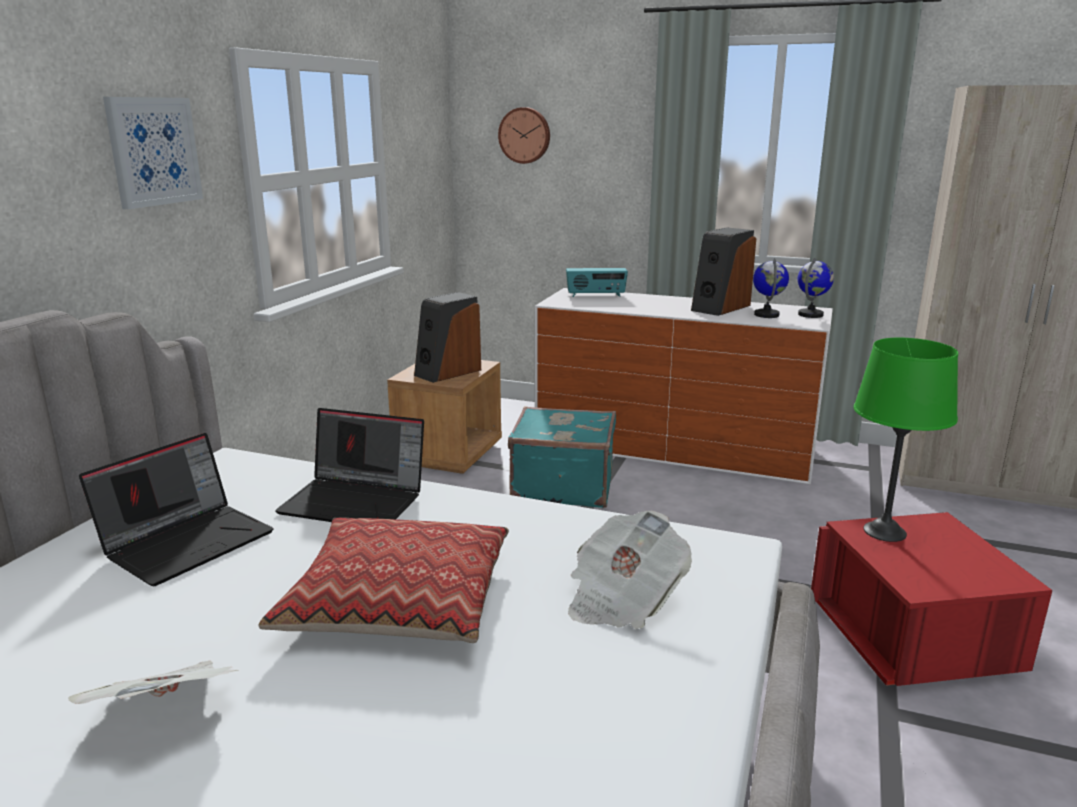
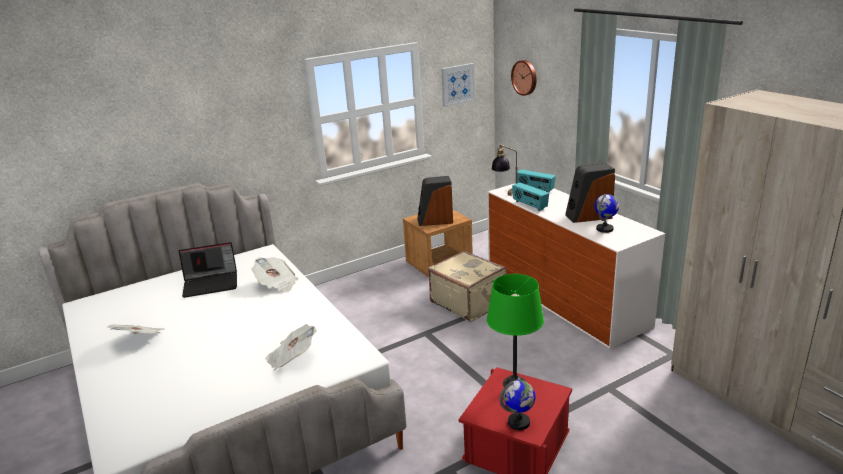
camera: 40 degrees right, 5 degrees up
picture [103,97,203,209] -> picture moved to [441,63,475,107]
pillow [258,517,509,643] -> none
laptop [275,408,424,522] -> newspaper [251,257,298,293]
turquoise suitcase [508,406,616,508] -> beige suitcase [428,251,507,322]
globe [798,258,834,318] -> globe moved to [499,380,535,430]
none -> table lamp [491,144,518,197]
none -> radio [512,182,549,211]

